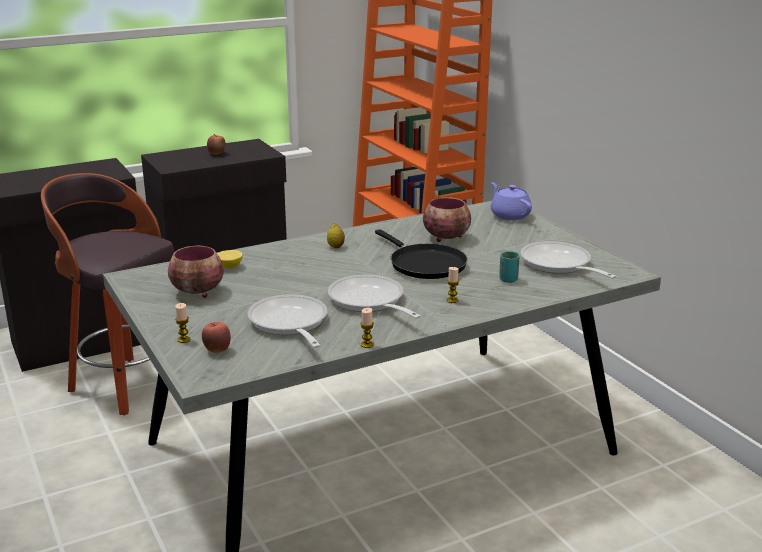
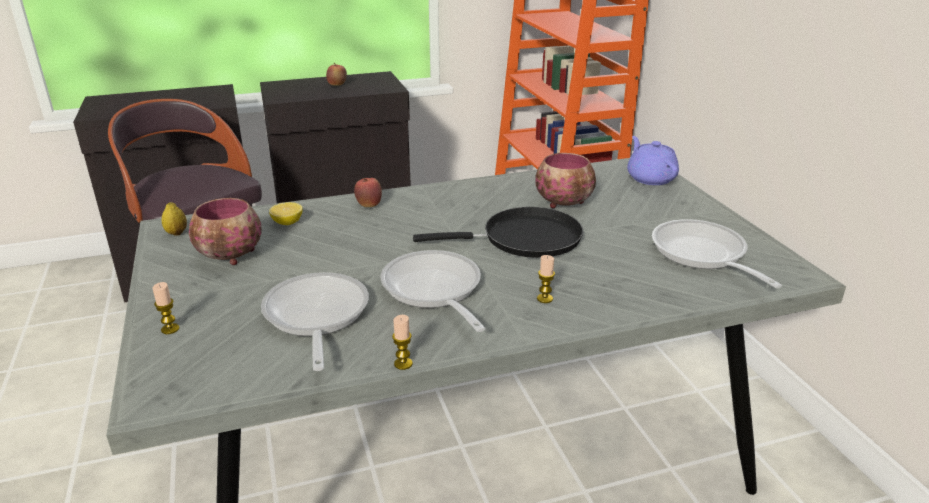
camera: 10 degrees right, 5 degrees up
apple [202,322,231,353] -> apple moved to [354,178,382,207]
lemon [327,223,345,248] -> lemon moved to [162,202,187,236]
black frying pan [375,229,467,279] -> black frying pan turned 75 degrees counterclockwise [413,207,583,258]
turquoise cup [499,251,520,283] -> none

